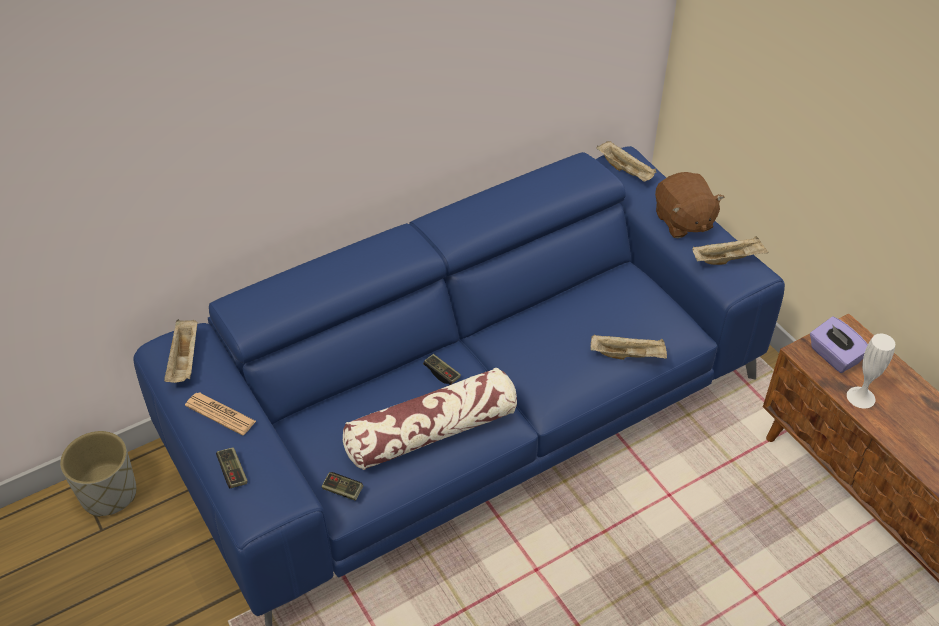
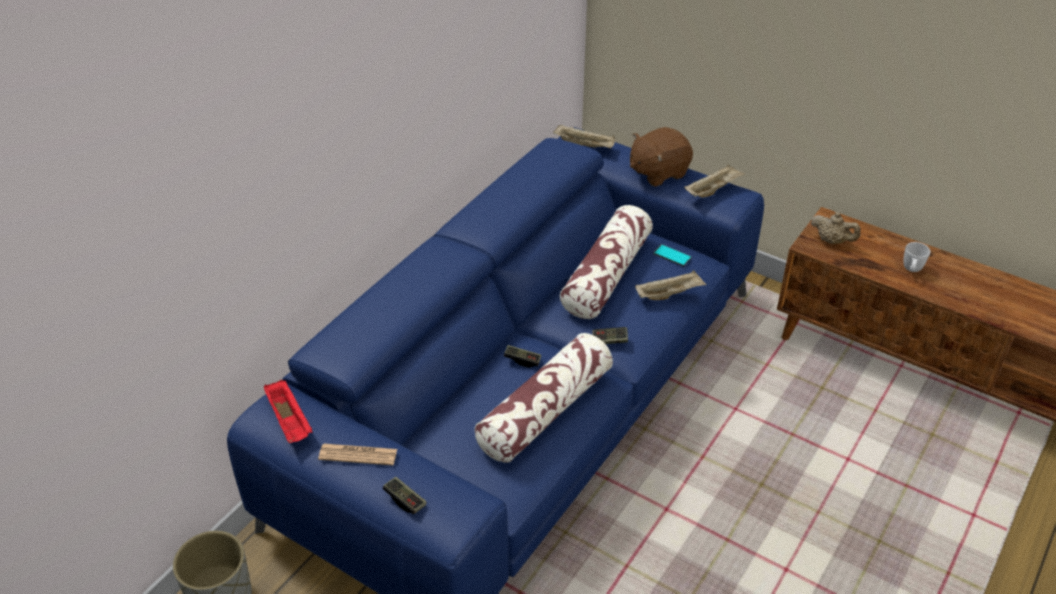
camera: 25 degrees left, 5 degrees down
beige tray [164,319,197,383] -> red tray [264,380,313,443]
game controller [321,472,363,501] -> game controller moved to [592,327,628,344]
brown plush toy [655,172,724,238] -> brown plush toy turned 105 degrees clockwise [630,127,693,187]
purple tissue box [810,316,868,373] -> beige teapot [811,212,860,244]
white vase [847,334,895,408] -> none
none -> pillow [560,205,653,319]
none -> phone [653,244,692,267]
none -> white mug [904,242,930,272]

